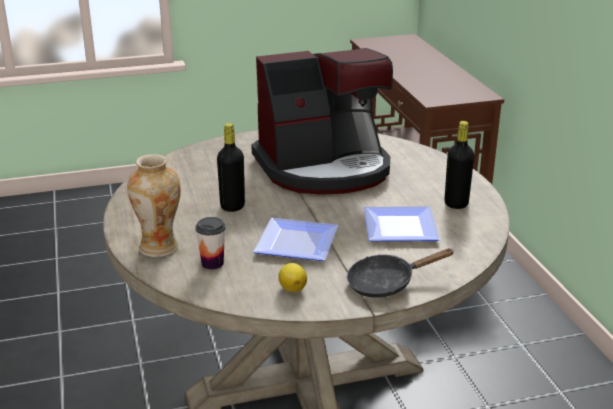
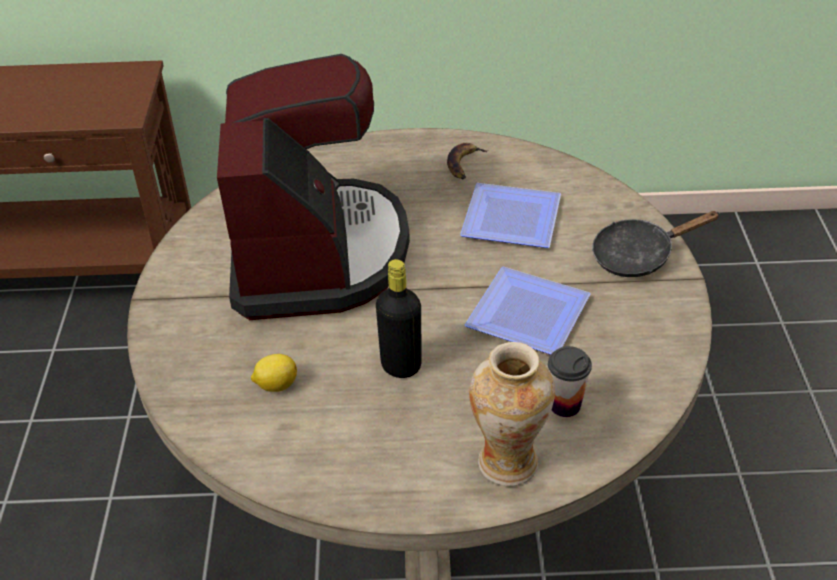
camera: 75 degrees left, 15 degrees up
lemon [279,263,307,292] -> lemon moved to [251,354,297,392]
black frying pan [347,248,454,298] -> black frying pan turned 75 degrees clockwise [592,211,720,277]
black bottle [445,121,474,209] -> banana [447,143,489,180]

